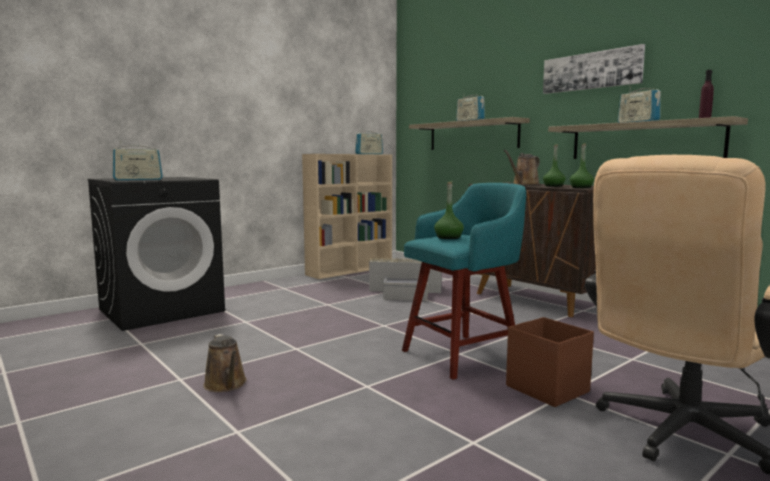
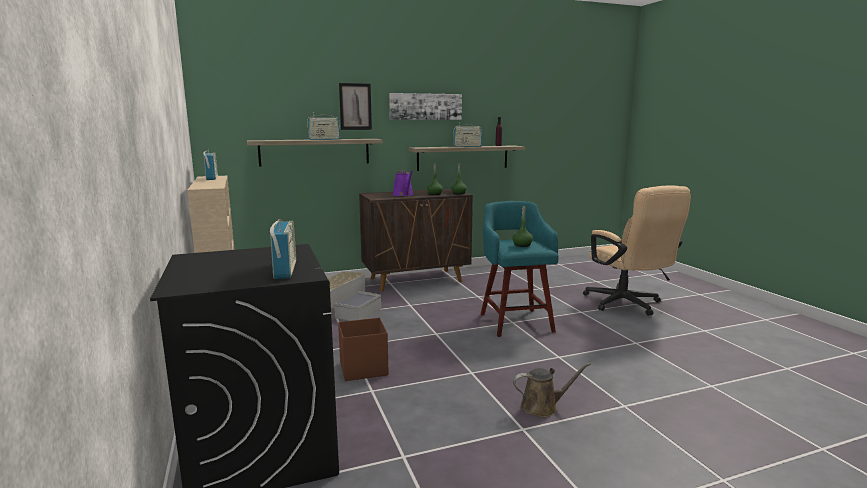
camera: 70 degrees left, 5 degrees up
brown watering can [504,150,540,185] -> purple watering can [393,170,413,196]
brown storage box [506,317,594,407] -> brown storage box moved to [338,318,388,381]
none -> picture [339,83,372,130]

